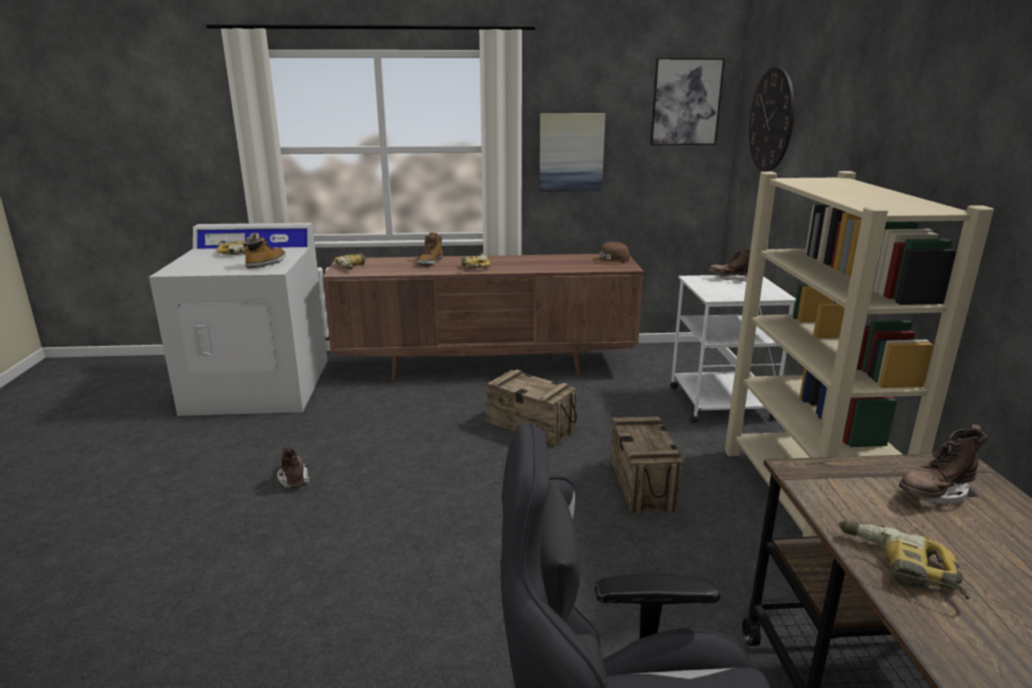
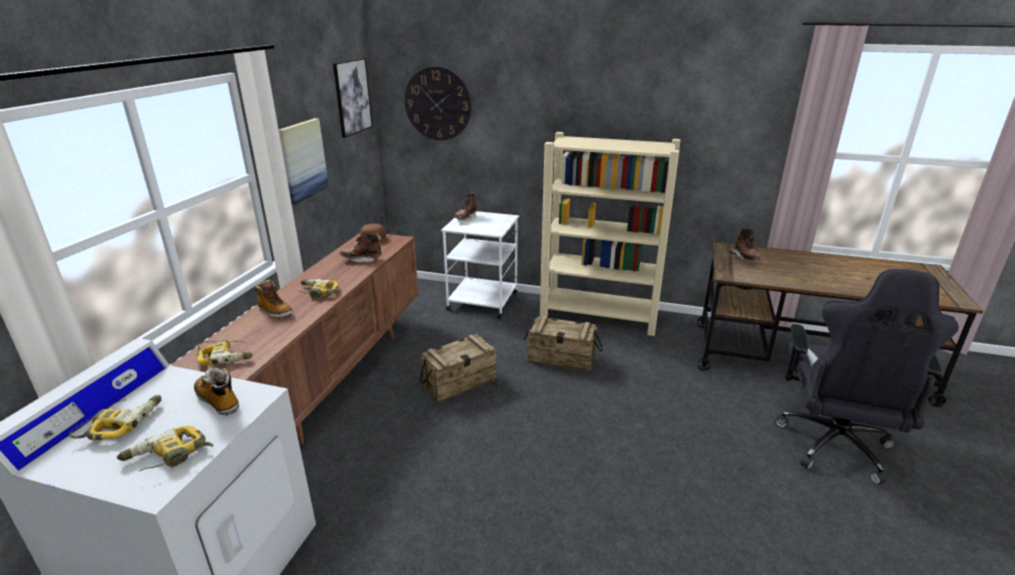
camera: 70 degrees left, 5 degrees up
brown boot [277,447,310,488] -> brown boot moved to [340,233,382,262]
power drill [839,519,970,599] -> power drill moved to [117,426,214,472]

